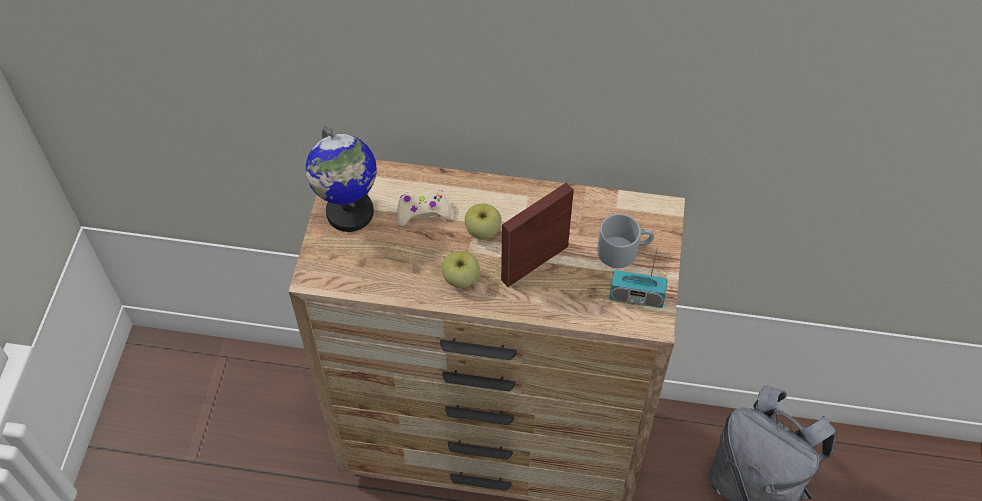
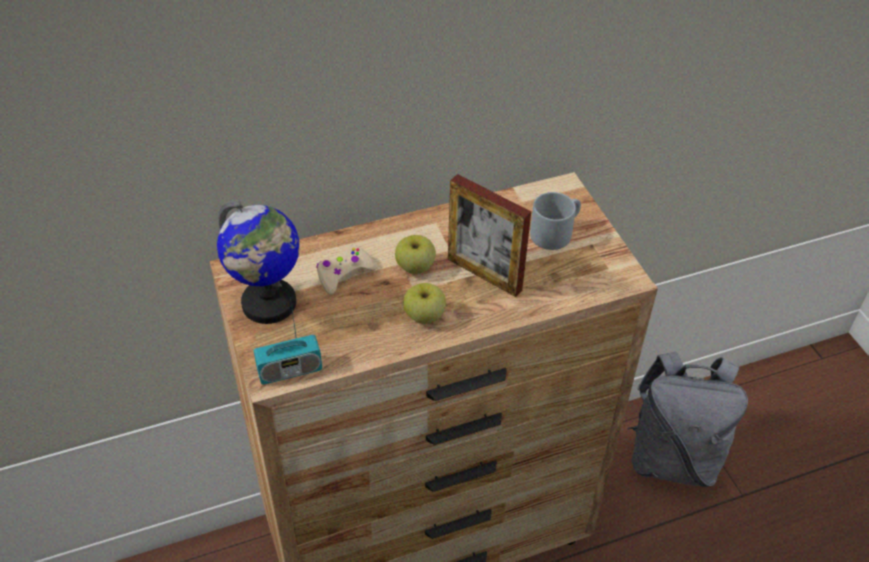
camera: 30 degrees left, 10 degrees down
picture frame [501,183,574,287] -> picture frame turned 75 degrees counterclockwise [448,174,531,297]
radio [609,246,668,308] -> radio moved to [254,297,322,385]

